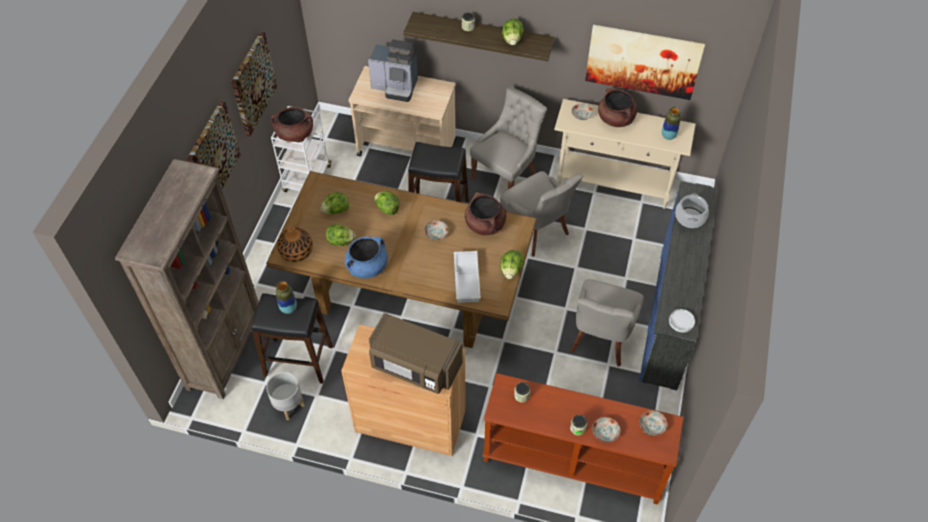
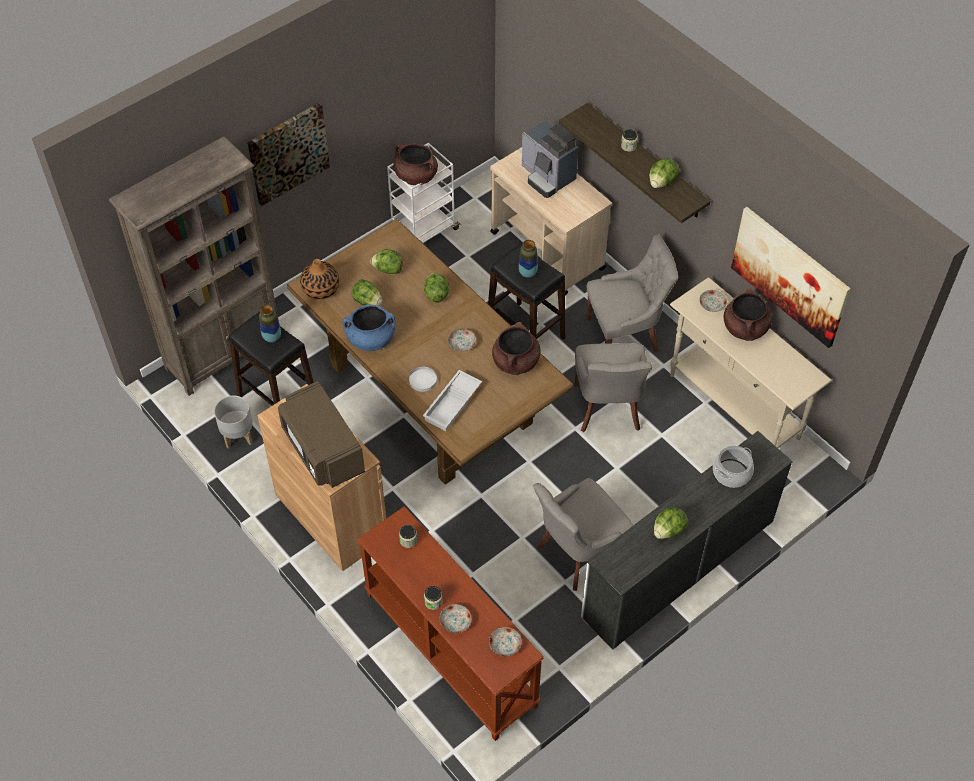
camera: 35 degrees right, 0 degrees up
picture [231,31,277,137] -> none
lettuce [500,250,524,279] -> lettuce moved to [654,507,688,539]
blue dresser [639,181,719,391] -> white dresser [581,431,793,650]
vase [662,107,681,140] -> vase moved to [519,240,538,278]
white plate [669,309,695,333] -> white plate moved to [409,367,437,392]

